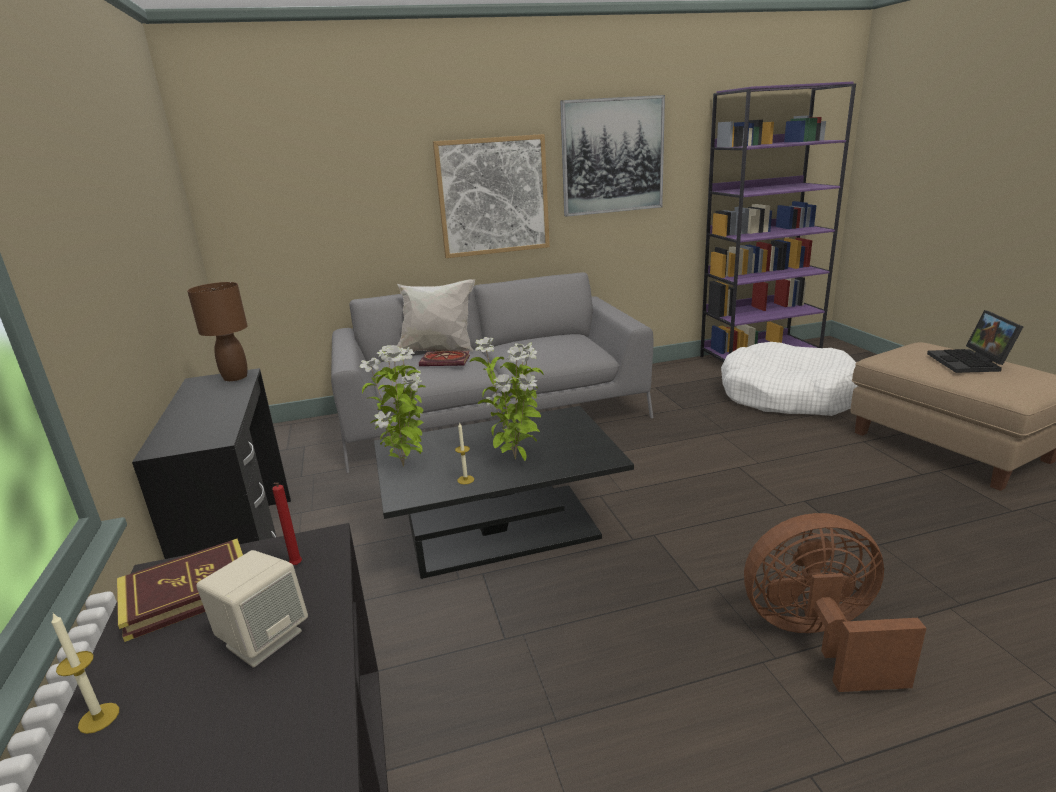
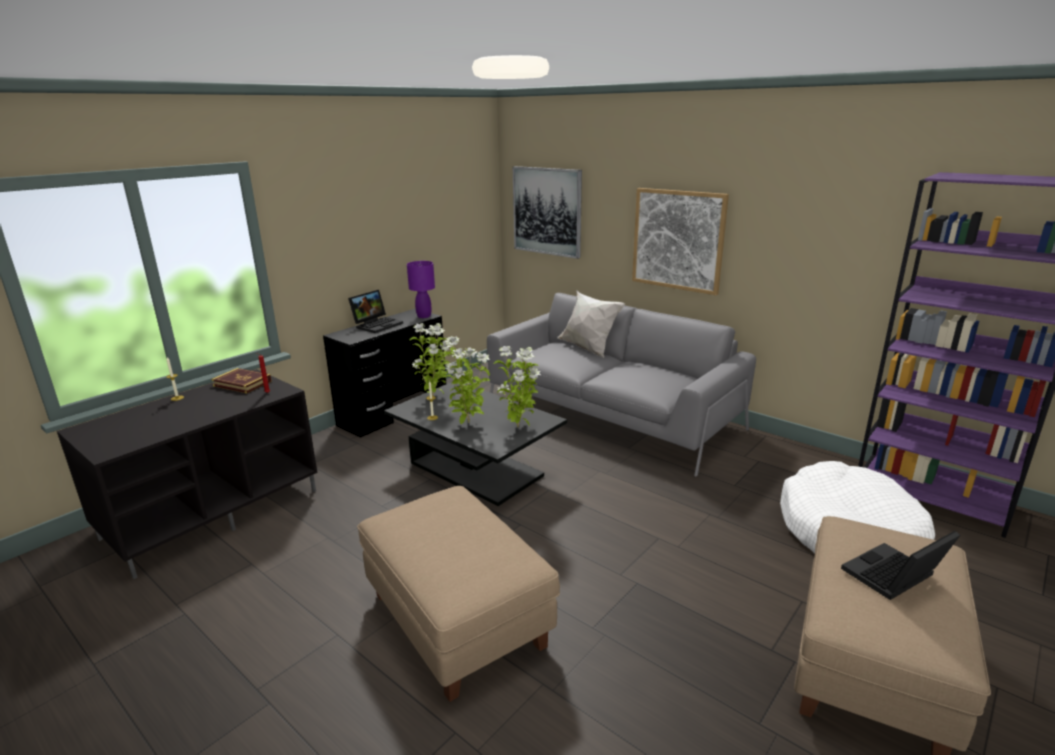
camera: 55 degrees right, 0 degrees up
brown table lamp [187,282,248,381] -> purple table lamp [407,261,435,318]
beige speaker [196,550,308,667] -> none
book [419,351,470,366] -> none
picture [560,95,665,217] -> picture moved to [513,166,582,259]
brown fan [744,513,926,692] -> beige ottoman [357,486,560,702]
none -> laptop [348,290,403,333]
none -> potted plant [494,346,541,428]

